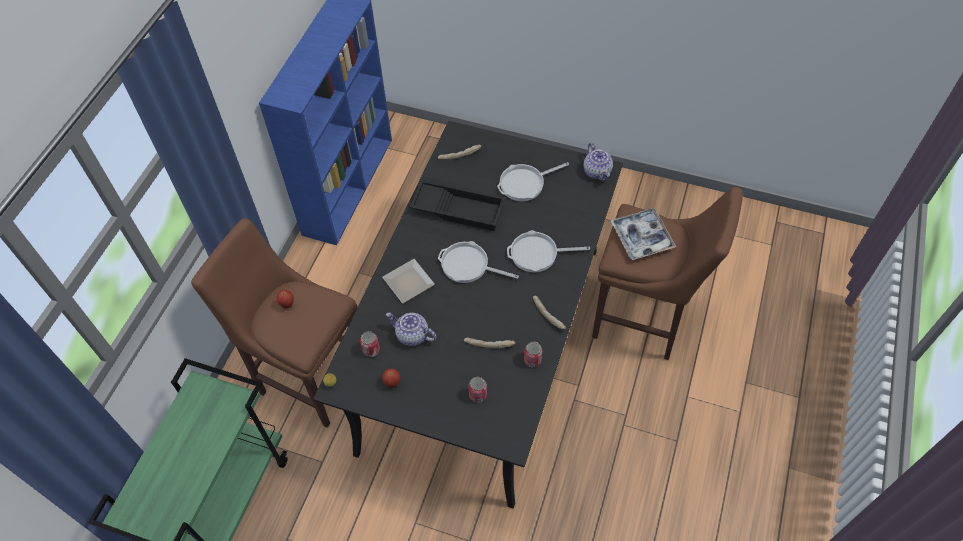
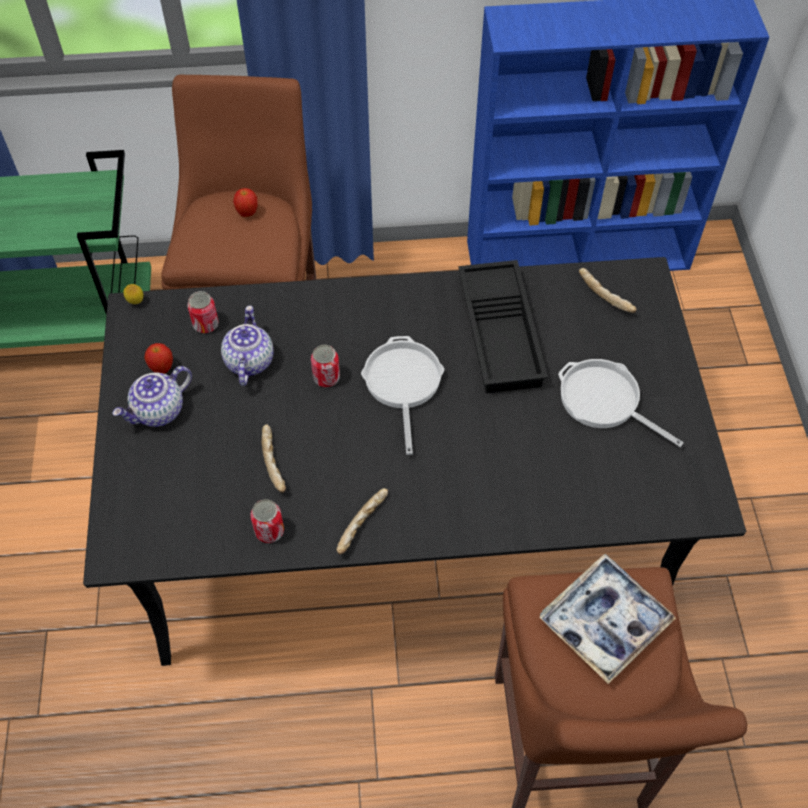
camera: 65 degrees right, 0 degrees up
plate [382,259,435,303] -> none
can [469,377,487,403] -> can moved to [311,345,340,387]
frying pan [507,230,590,272] -> none
teapot [583,143,613,181] -> teapot moved to [112,366,192,427]

